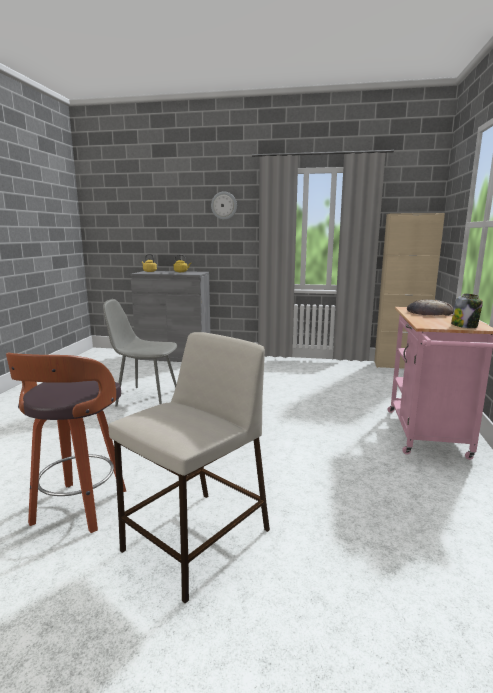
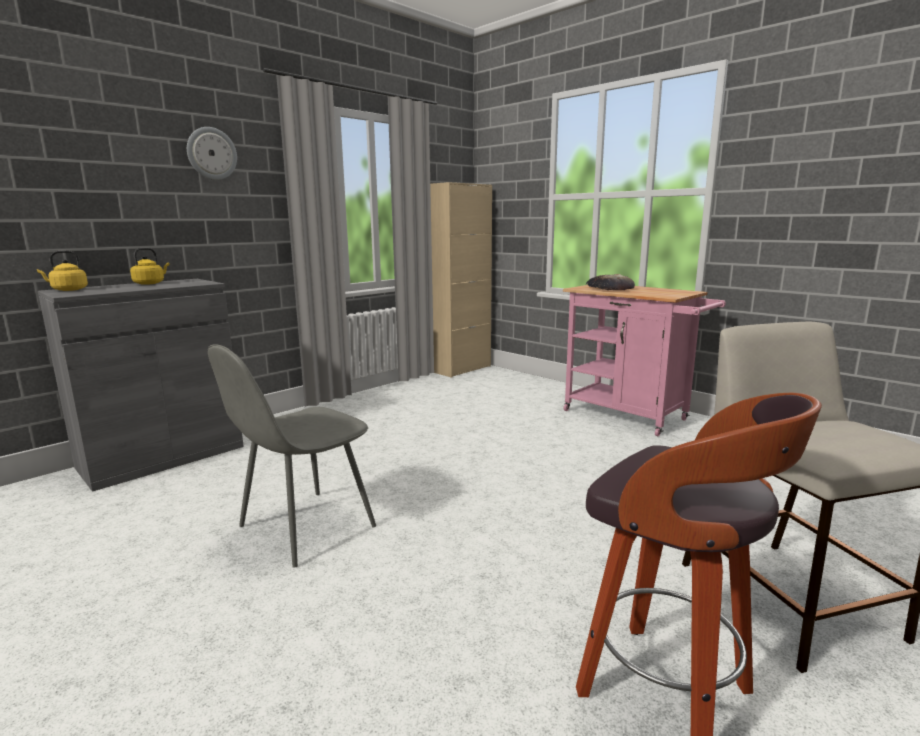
camera: 55 degrees left, 0 degrees up
jar [451,294,483,328] -> none

